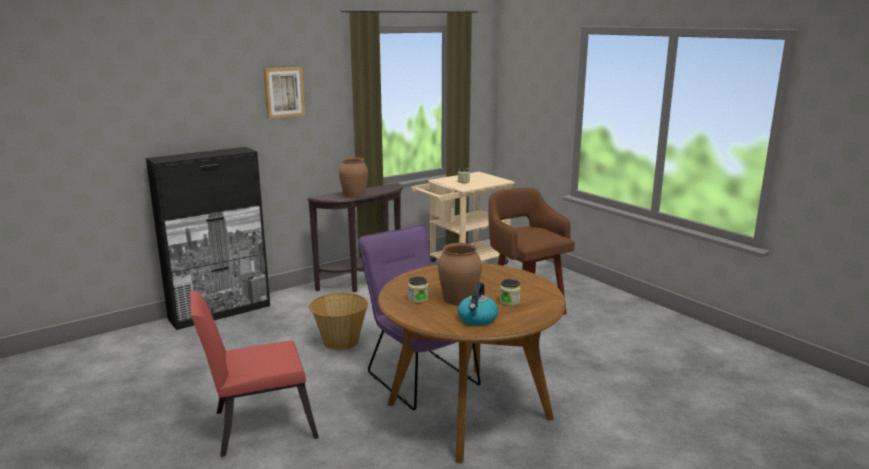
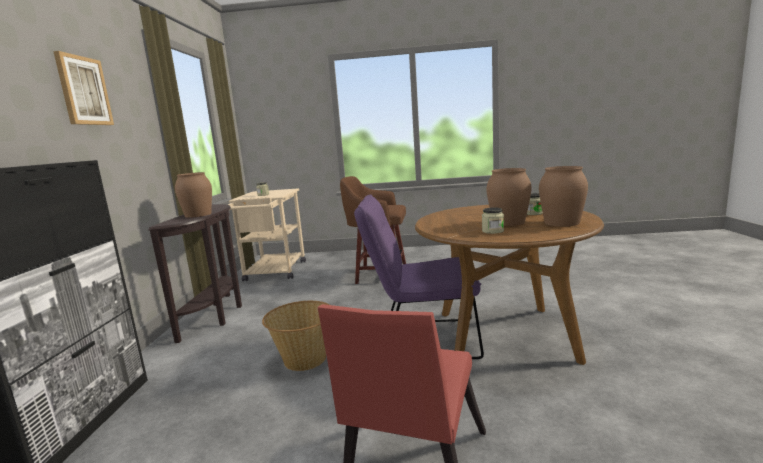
camera: 50 degrees left, 5 degrees down
kettle [458,282,498,326] -> brown vase [539,166,588,227]

